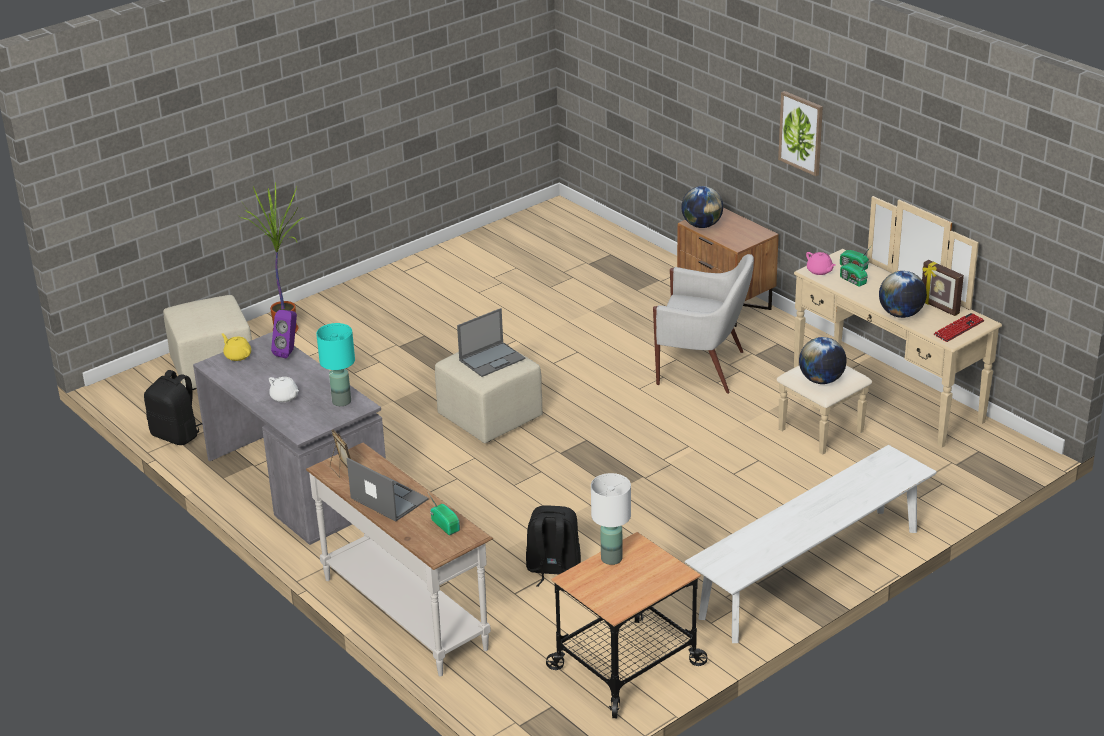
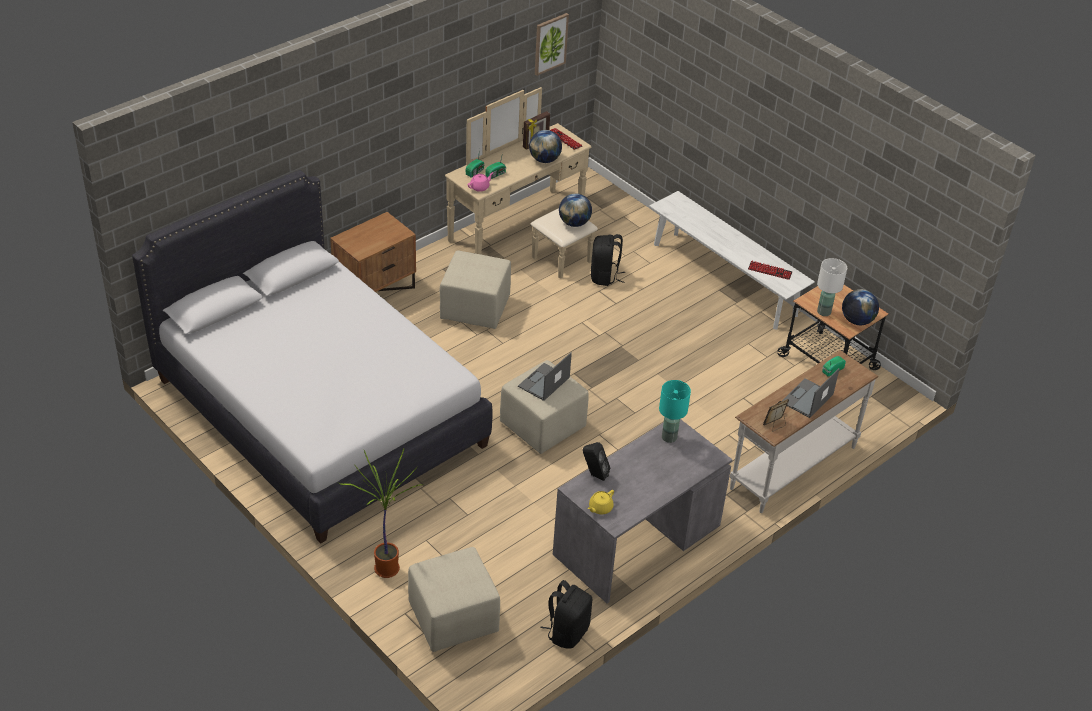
camera: 95 degrees left, 10 degrees up
white teapot [269,377,299,402] -> none
purple speaker [271,310,297,358] -> black speaker [583,442,610,481]
laptop [457,308,525,377] -> laptop turned 105 degrees counterclockwise [518,352,572,401]
black backpack [526,505,581,587] -> black backpack moved to [591,234,625,286]
white armchair [653,254,754,394] -> beige ottoman [440,251,511,329]
globe [681,186,723,228] -> globe moved to [842,289,879,325]
picture [778,91,823,176] -> picture moved to [535,13,569,76]
none -> white bed [132,170,492,544]
none -> keyboard [748,261,792,280]

